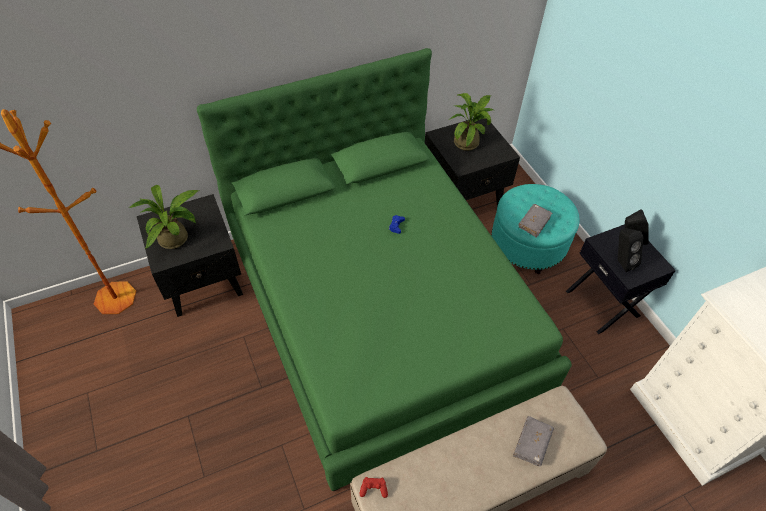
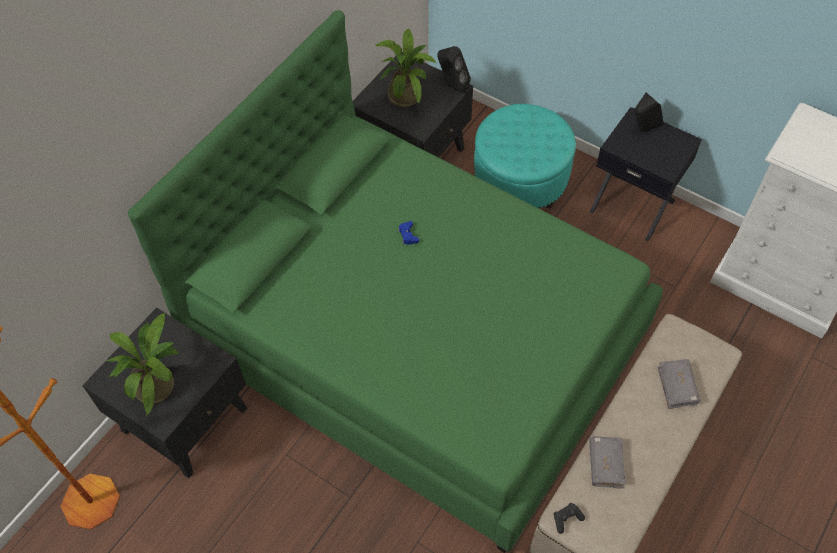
camera: 30 degrees left, 5 degrees up
red game controller [359,477,388,498] -> black game controller [554,503,585,534]
grey book [518,204,552,238] -> grey book moved to [589,436,626,489]
black speaker [618,228,643,272] -> black speaker moved to [437,46,471,93]

